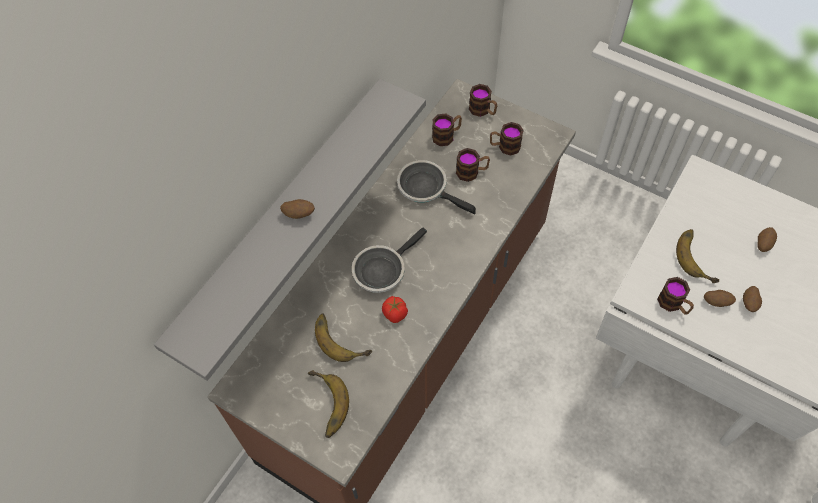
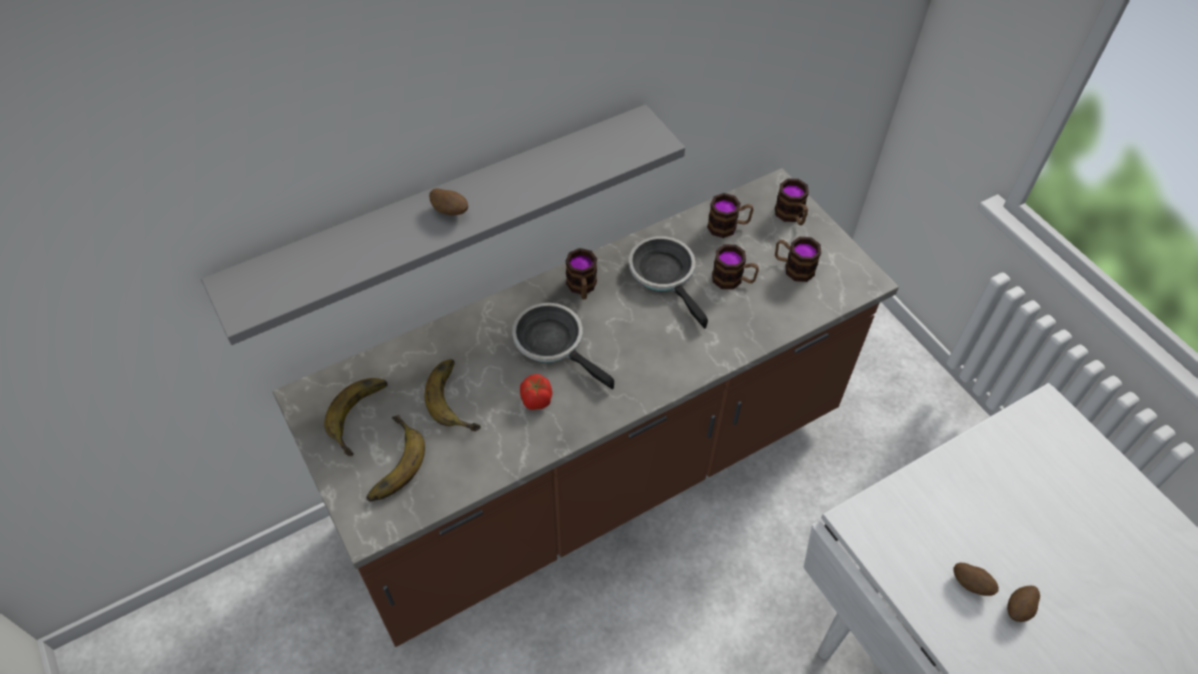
camera: 25 degrees right, 5 degrees down
frying pan [352,228,427,293] -> frying pan turned 60 degrees clockwise [512,303,614,390]
mug [657,277,694,315] -> mug moved to [565,248,597,299]
banana [676,229,719,283] -> banana moved to [324,378,388,456]
potato [757,227,777,252] -> none

